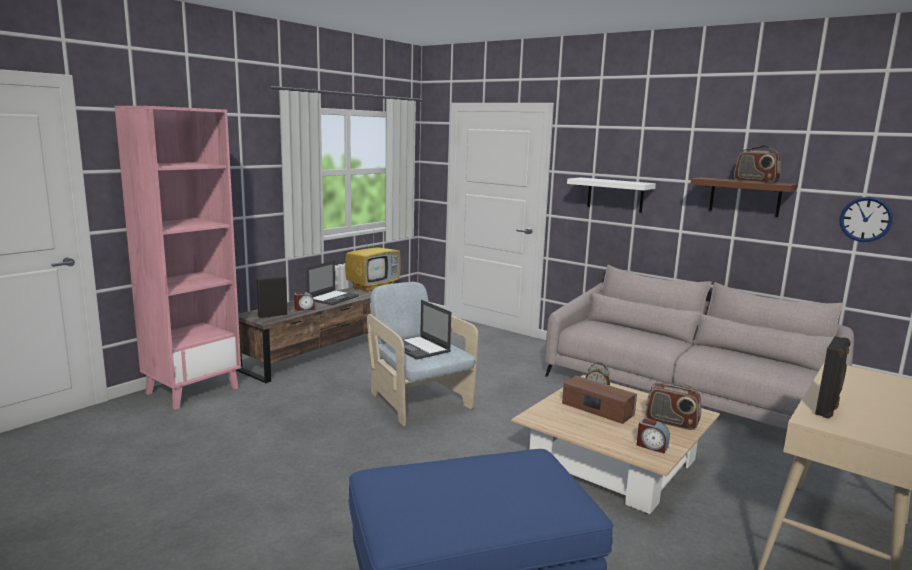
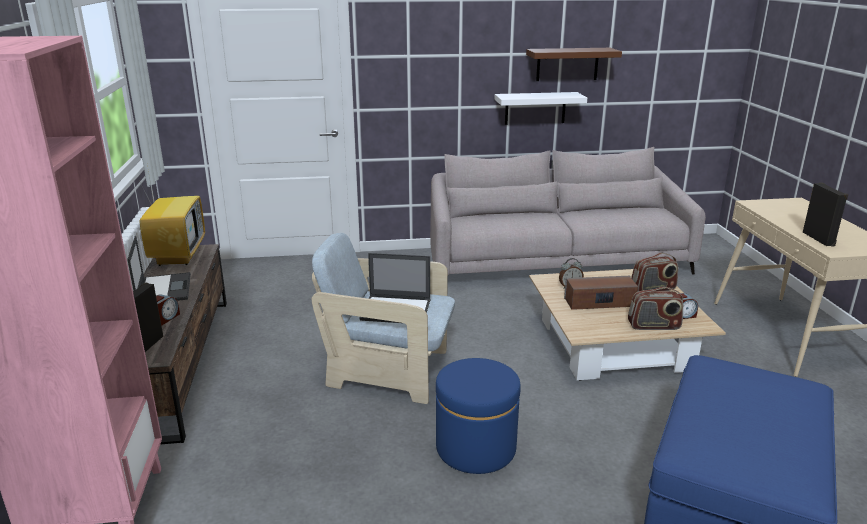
camera: 45 degrees left, 10 degrees up
white shelf [567,177,656,213] -> white shelf moved to [495,92,587,125]
radio [734,145,781,183] -> radio moved to [628,287,683,330]
wall clock [840,197,893,242] -> none
none -> blue ottoman [436,358,521,474]

